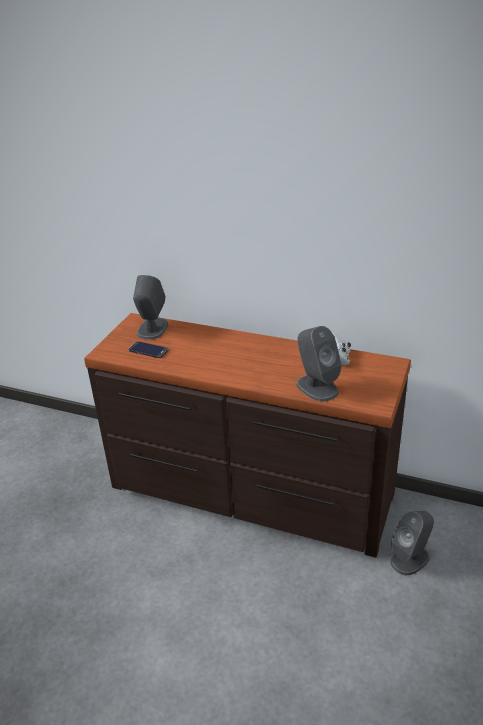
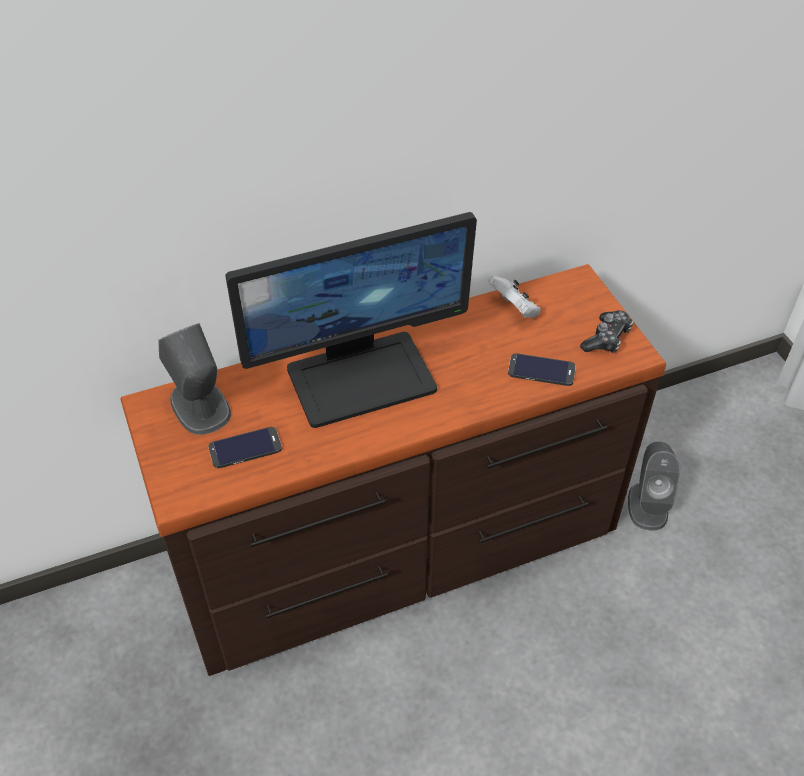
camera: 45 degrees left, 15 degrees up
grey speaker [296,326,342,402] -> phone [508,353,576,386]
none -> monitor [225,212,477,428]
none -> game controller [580,310,633,353]

